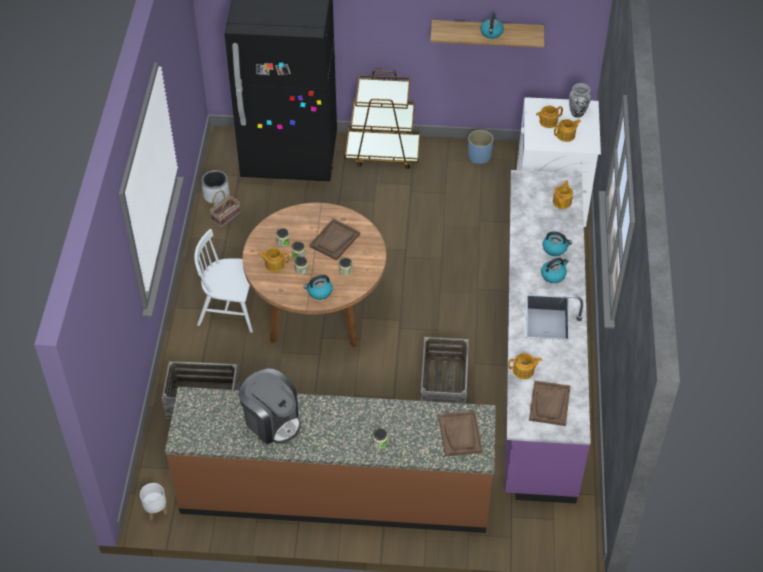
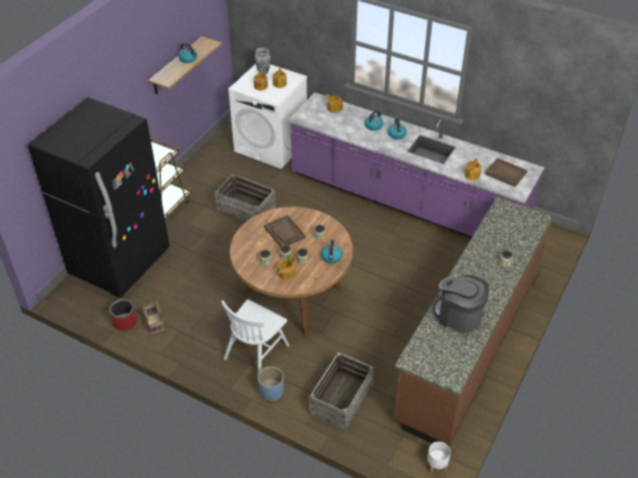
camera: 65 degrees left, 5 degrees down
grey planter [201,170,229,204] -> red planter [109,299,137,331]
coffee machine [239,369,301,444] -> coffee machine turned 120 degrees counterclockwise [434,275,489,333]
crate [420,337,469,404] -> crate moved to [215,174,276,222]
brown tray [439,411,483,456] -> none
blue planter [468,130,493,164] -> blue planter moved to [258,366,284,401]

